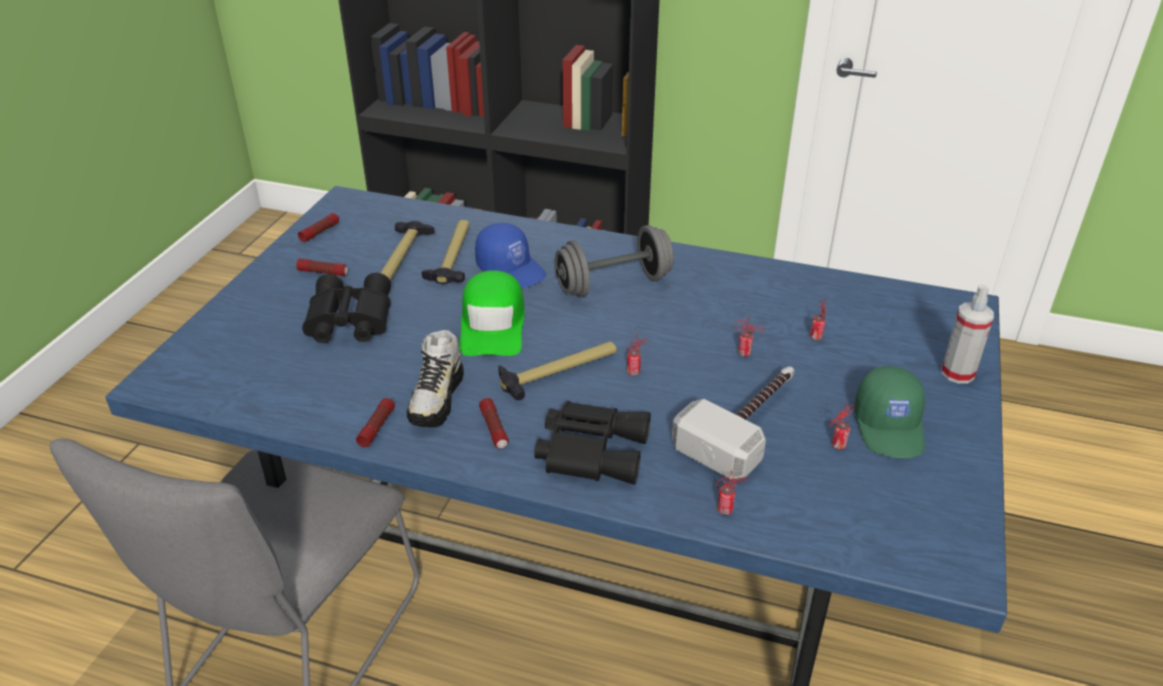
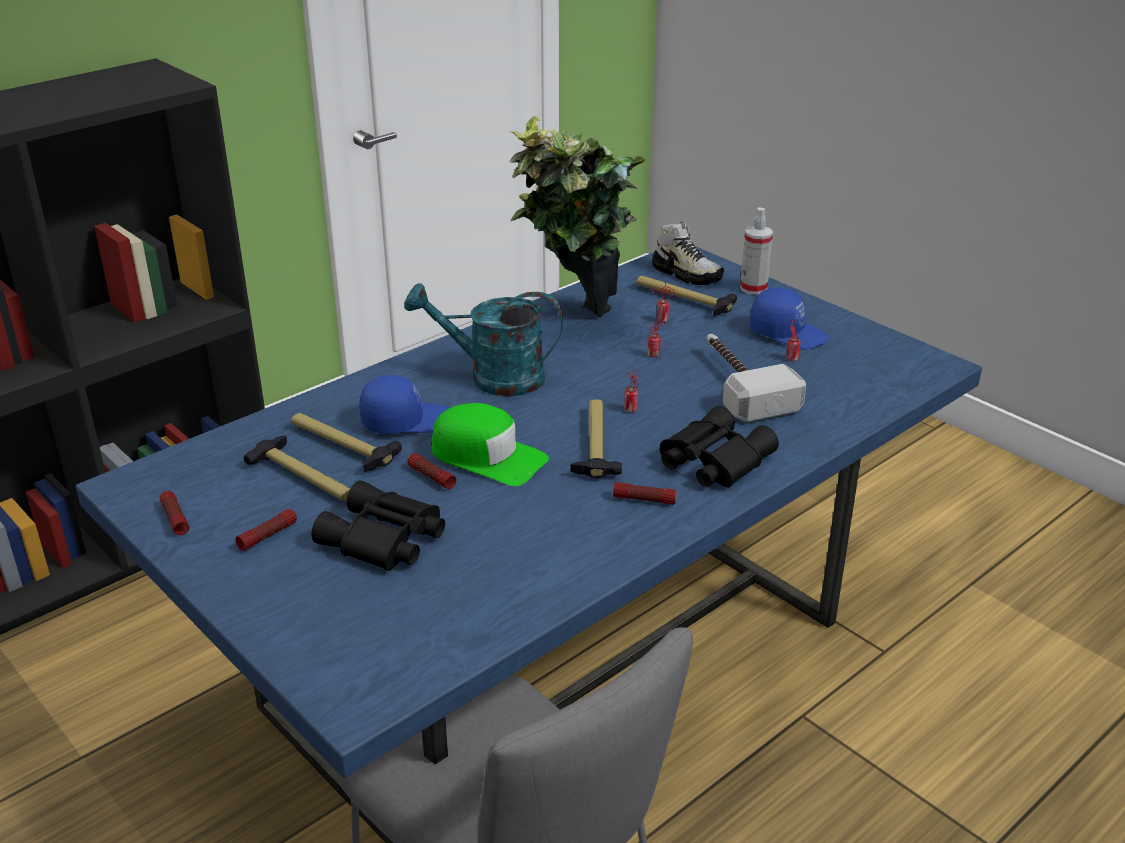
camera: 60 degrees left, 5 degrees down
flashlight [356,398,395,447] -> flashlight moved to [407,453,456,489]
shoe [407,330,464,428] -> shoe moved to [652,221,724,285]
grey dumbbell [555,225,674,297] -> turquoise watering can [404,283,563,396]
can [716,470,748,515] -> none
green cap [854,366,925,458] -> blue cap [750,288,829,350]
none -> potted plant [508,116,645,317]
none -> hammer [636,276,737,316]

